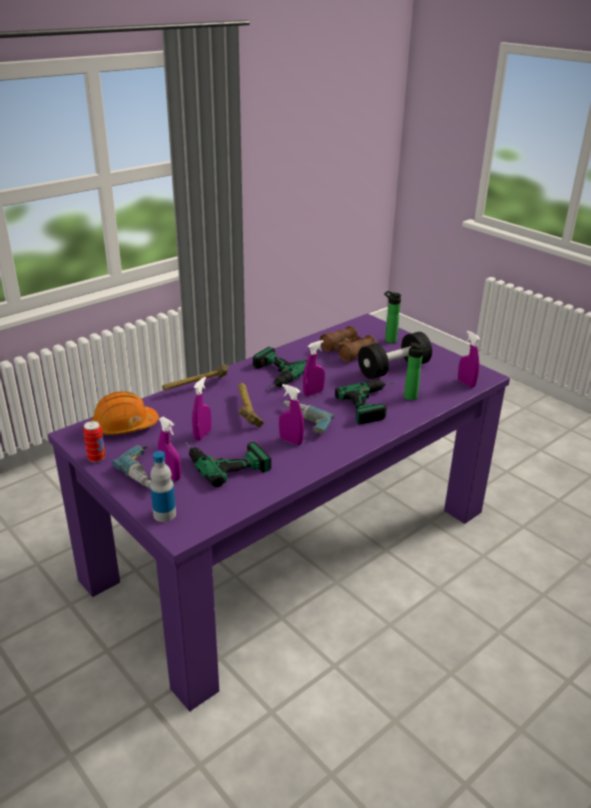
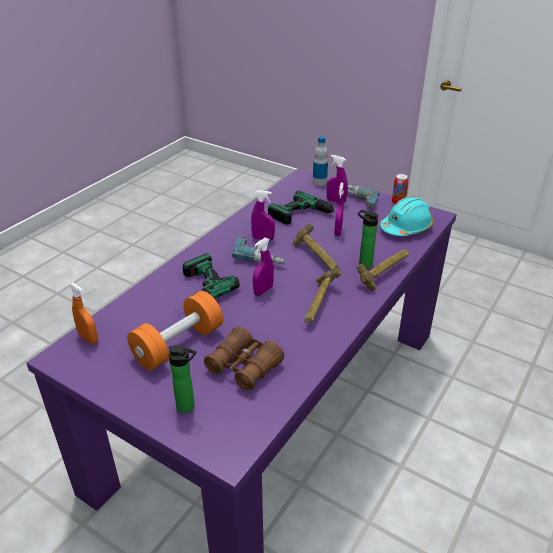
camera: 165 degrees right, 5 degrees up
orange hard hat [91,391,159,435] -> turquoise hard hat [380,196,434,236]
power drill [253,347,307,390] -> hammer [304,268,342,323]
black dumbbell [358,332,432,379] -> orange dumbbell [127,291,223,371]
bottle [404,343,429,400] -> bottle moved to [358,210,379,268]
purple spray bottle [458,331,480,388] -> orange spray bottle [69,283,98,344]

